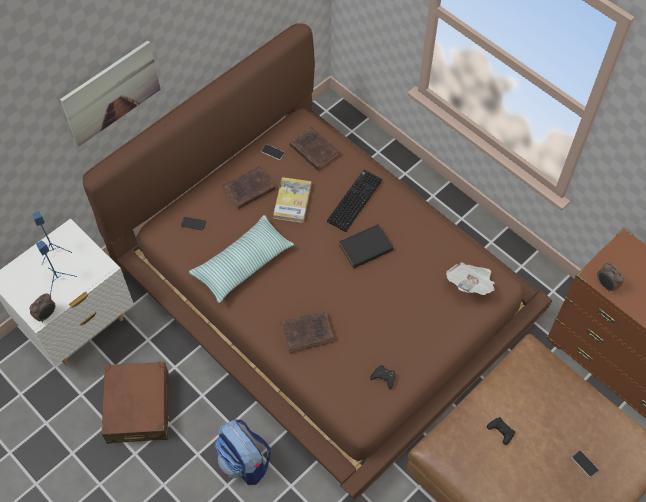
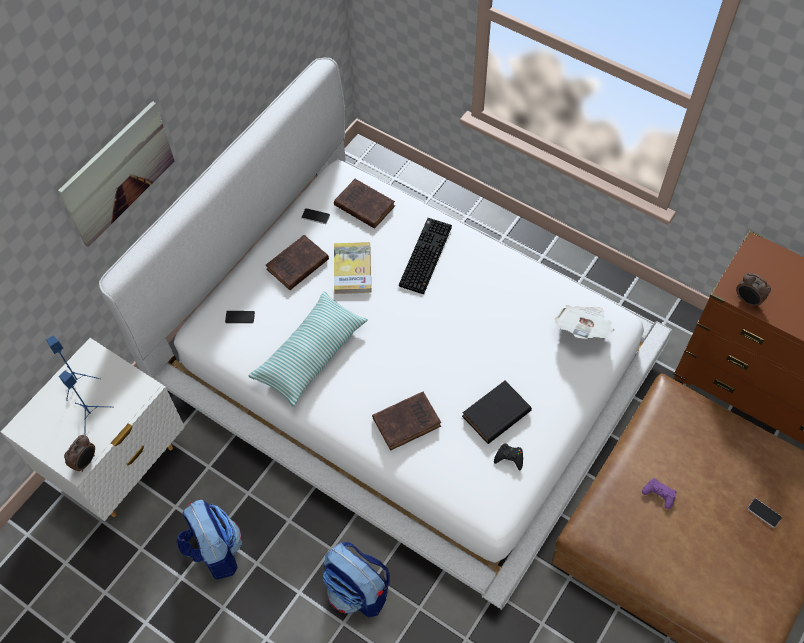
camera: 10 degrees left, 0 degrees up
brown bed [82,23,552,500] -> white bed [99,58,673,610]
brown suitcase [102,362,169,444] -> backpack [177,500,242,580]
black book [339,224,393,268] -> black book moved to [462,381,532,444]
black game controller [487,417,515,445] -> purple game controller [642,478,676,509]

